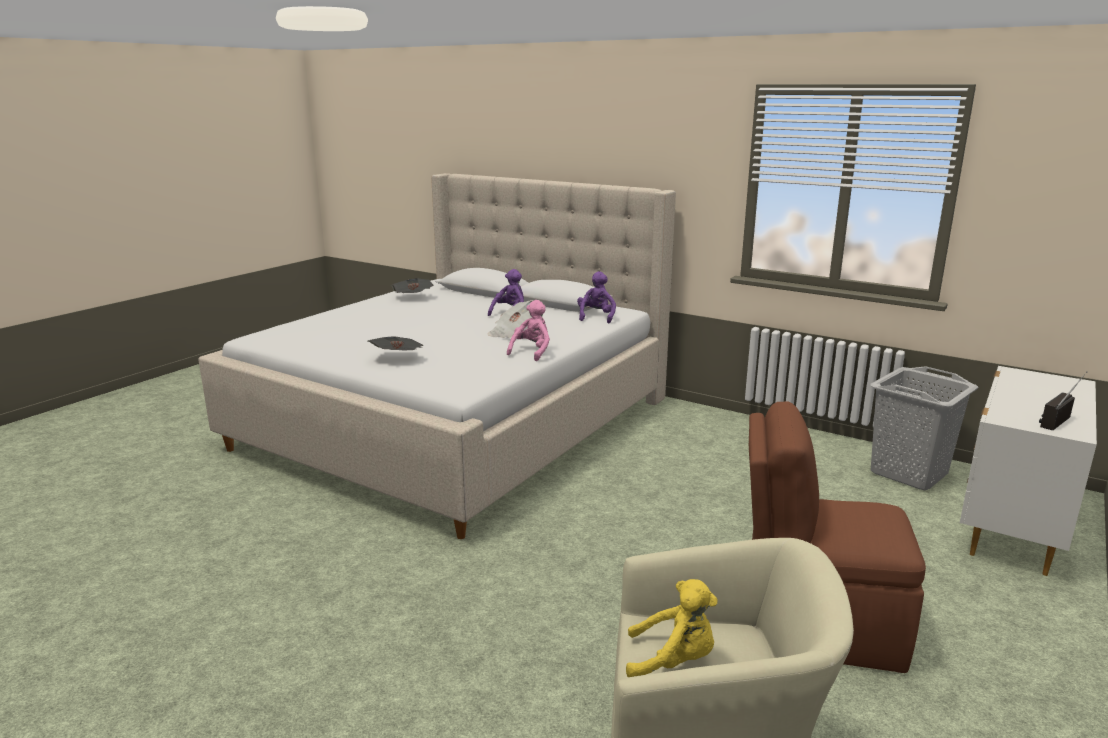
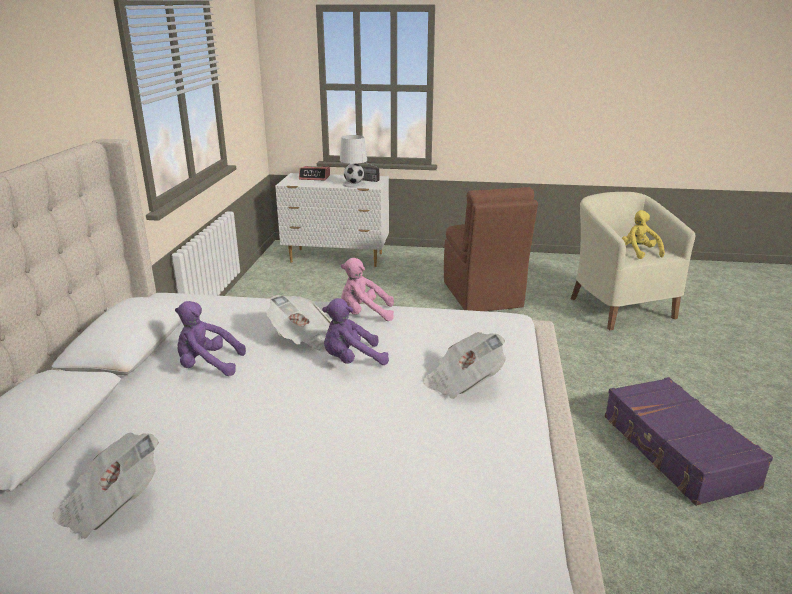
camera: 115 degrees left, 5 degrees up
purple plush toy [577,271,616,323] -> purple plush toy moved to [322,298,389,365]
grey laundry basket [870,366,978,490] -> none
none -> alarm clock [299,166,330,180]
none -> white table lamp [340,135,367,188]
none -> purple suitcase [605,377,773,506]

